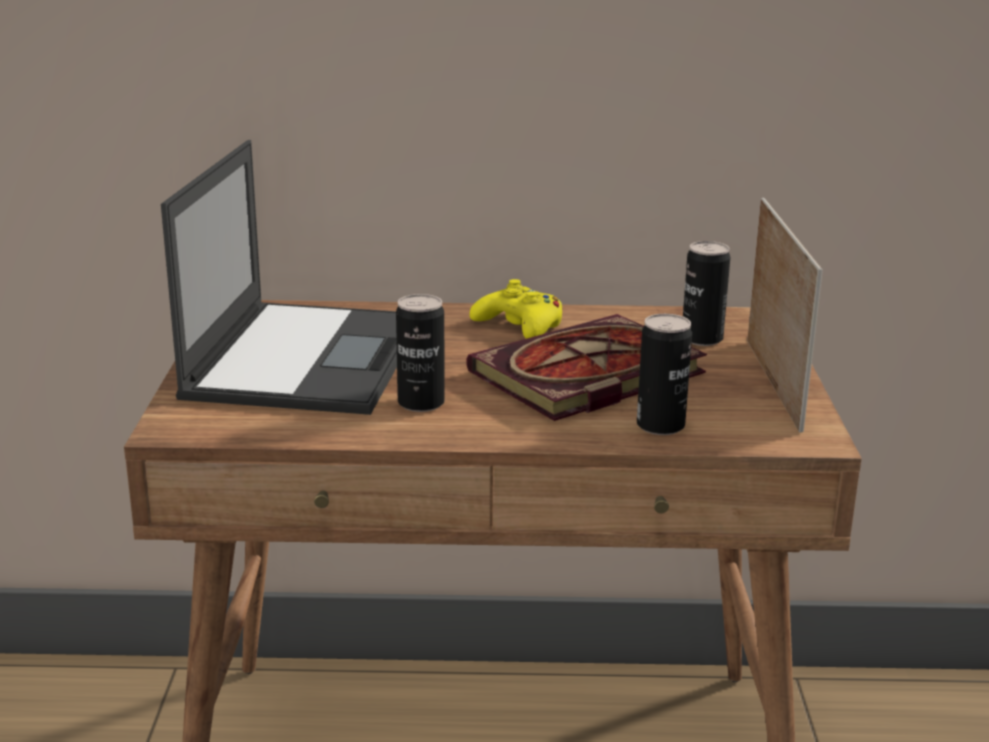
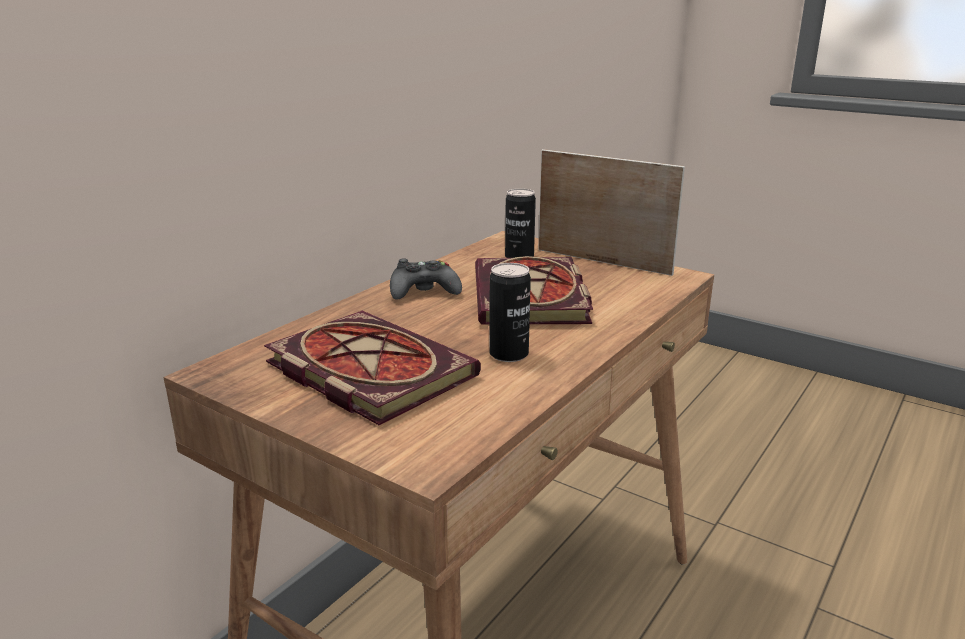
camera: 55 degrees left, 0 degrees up
laptop [161,140,397,415] -> book [264,311,481,425]
yellow game controller [470,279,562,339] -> black game controller [390,259,462,300]
can [637,314,692,435] -> none

